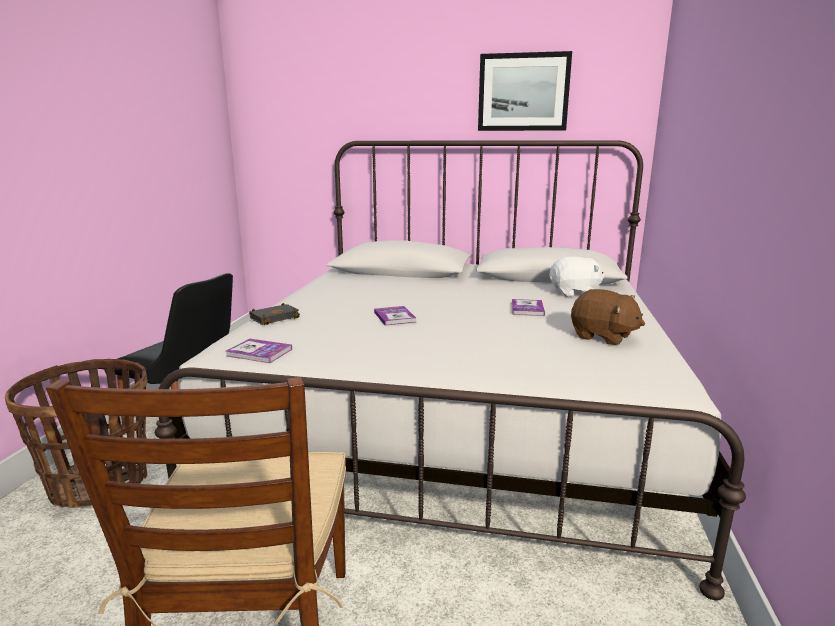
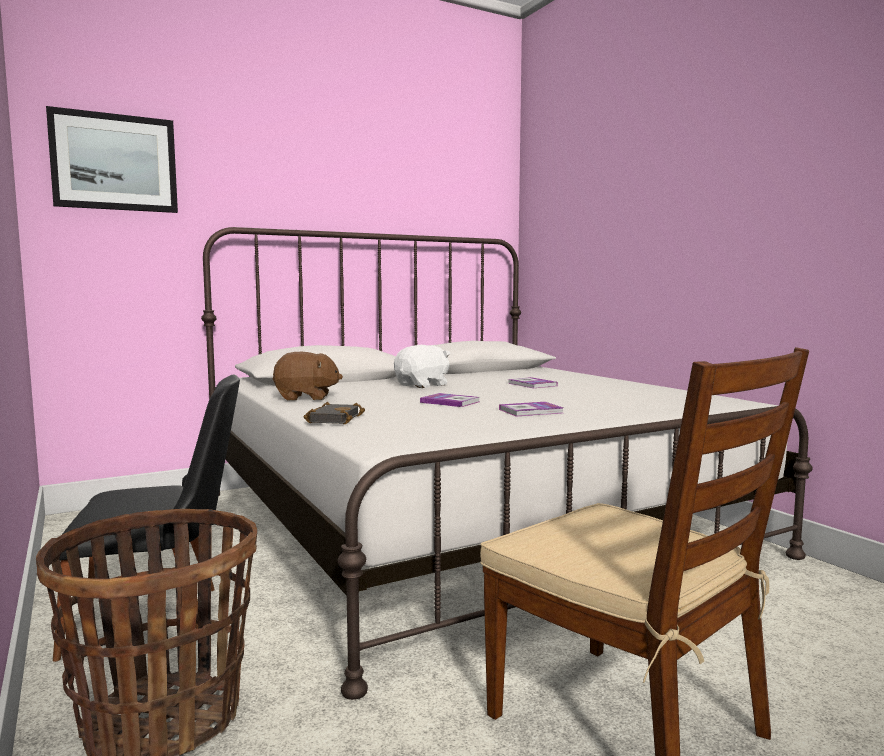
camera: 40 degrees left, 10 degrees down
book [226,339,292,363] -> book moved to [499,402,563,417]
picture [478,51,572,131] -> picture moved to [46,106,178,213]
white plush toy [550,257,604,297] -> white plush toy moved to [394,345,450,388]
brown plush toy [571,289,645,346] -> brown plush toy moved to [273,352,343,401]

